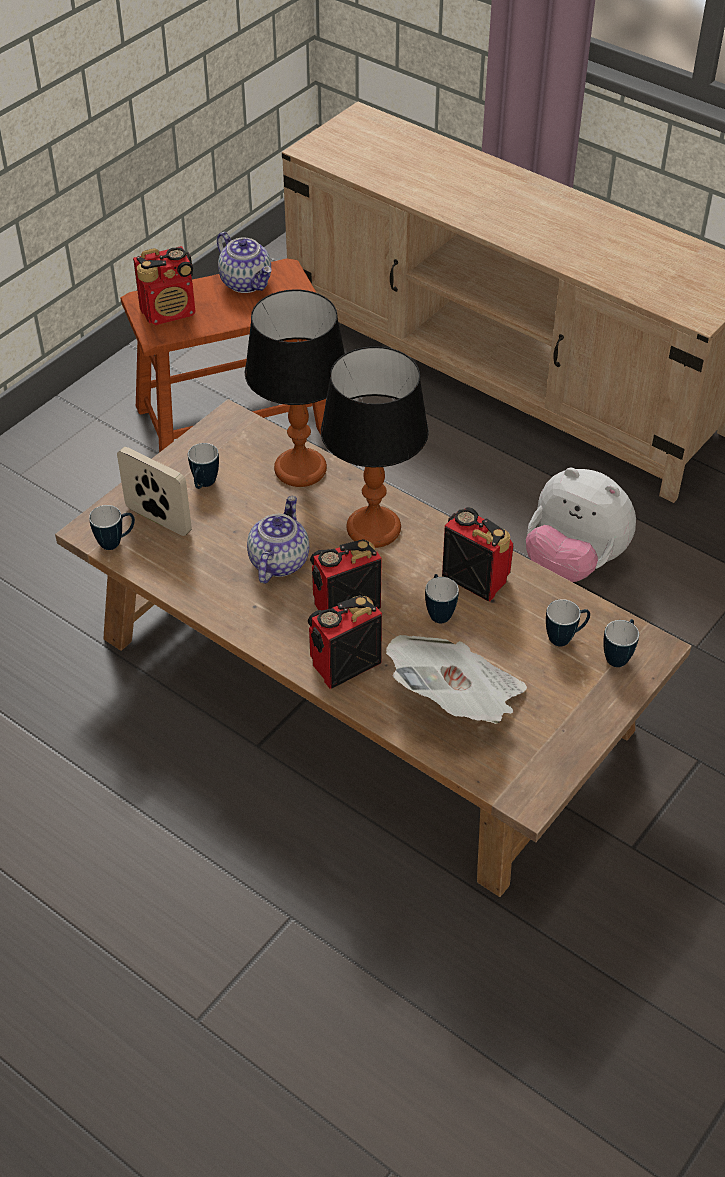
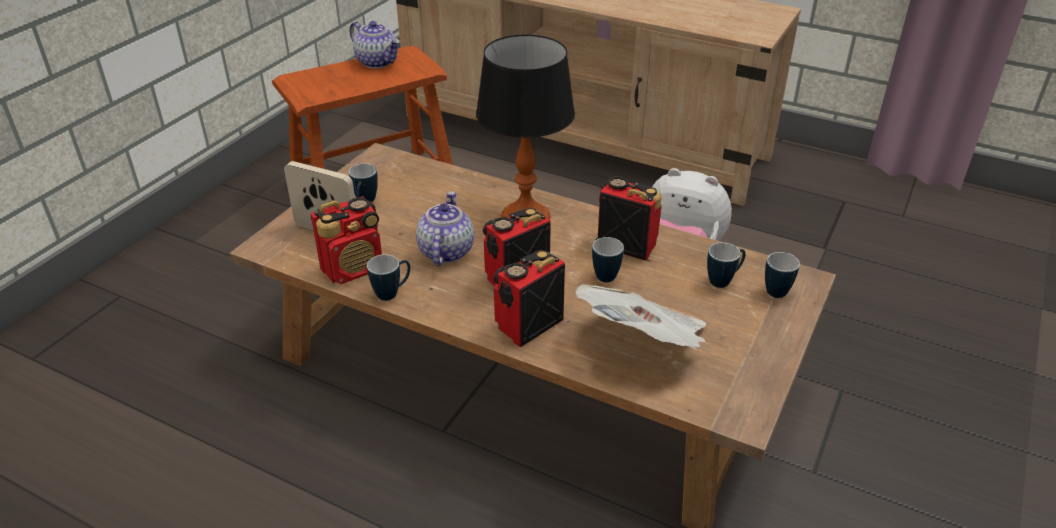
camera: 10 degrees left, 10 degrees down
mug [89,505,135,550] -> mug moved to [367,254,410,301]
radio [133,246,195,325] -> radio moved to [311,196,382,284]
table lamp [245,289,345,487] -> none

